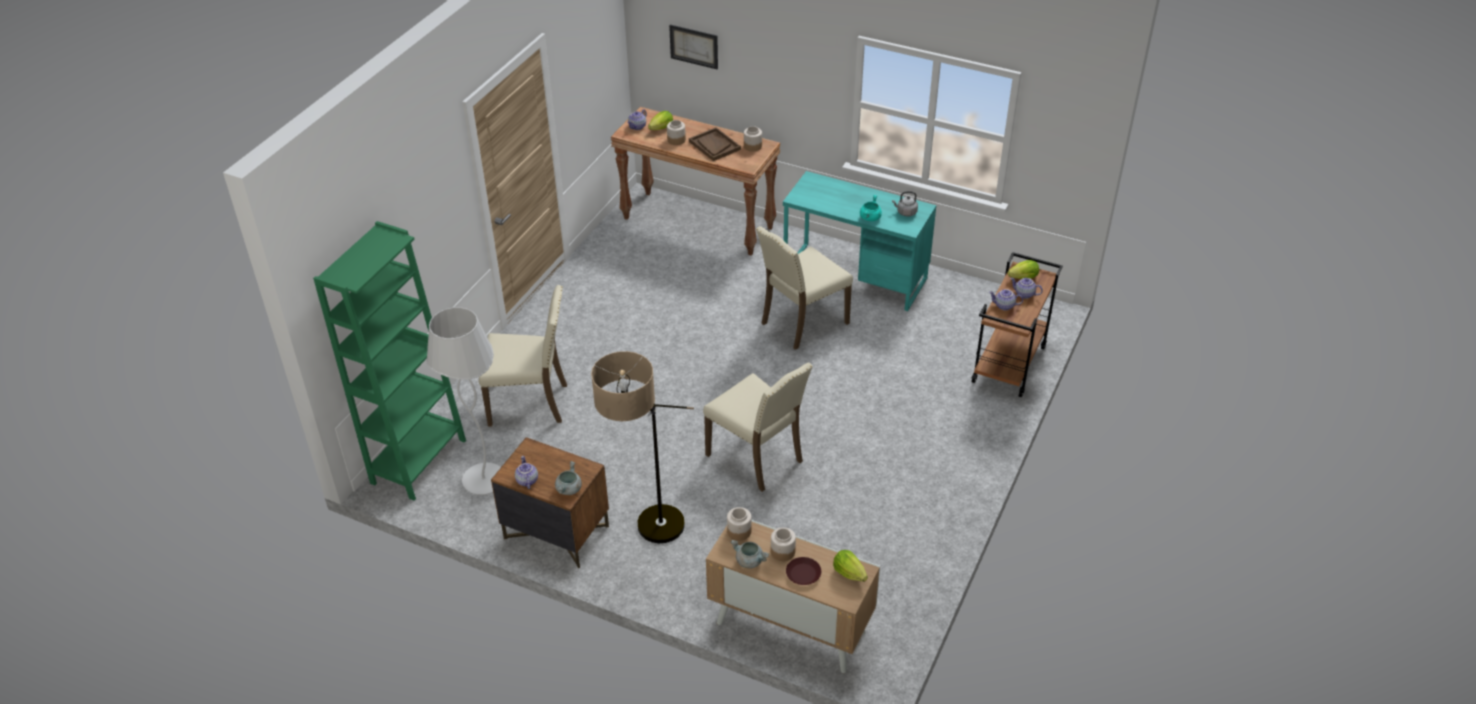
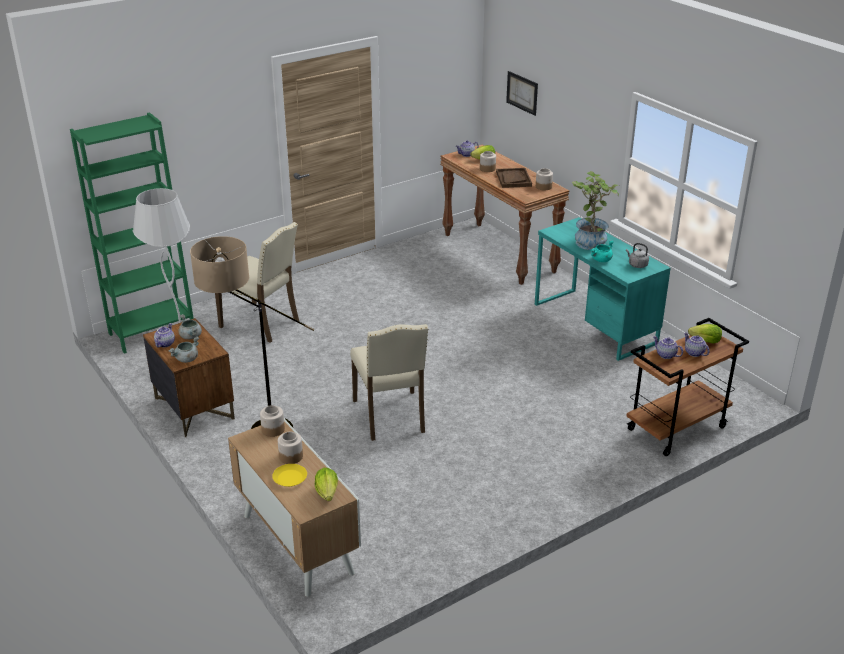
camera: 30 degrees right, 10 degrees down
grey cooking pot [731,540,769,569] -> grey cooking pot moved to [179,314,202,339]
beige chair [756,226,853,350] -> none
brown plate [786,557,821,585] -> yellow plate [272,464,307,487]
none -> potted plant [571,171,619,250]

